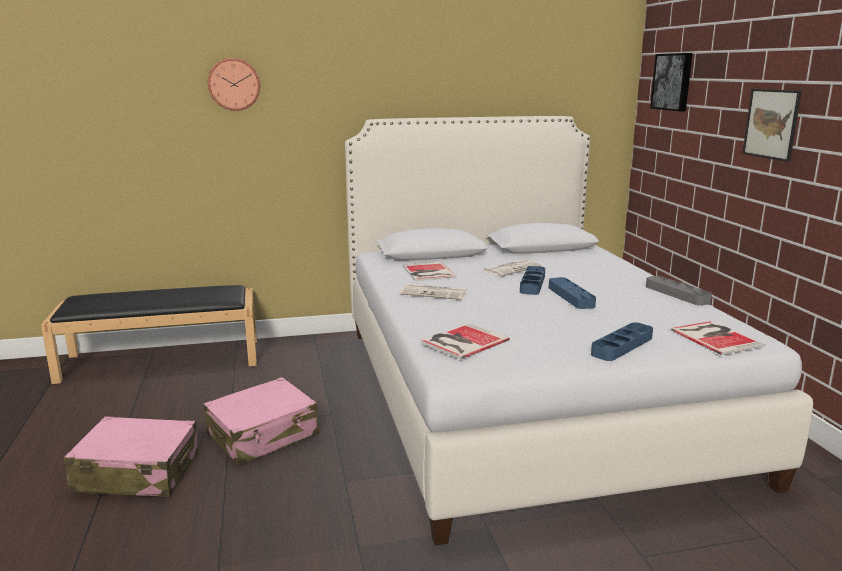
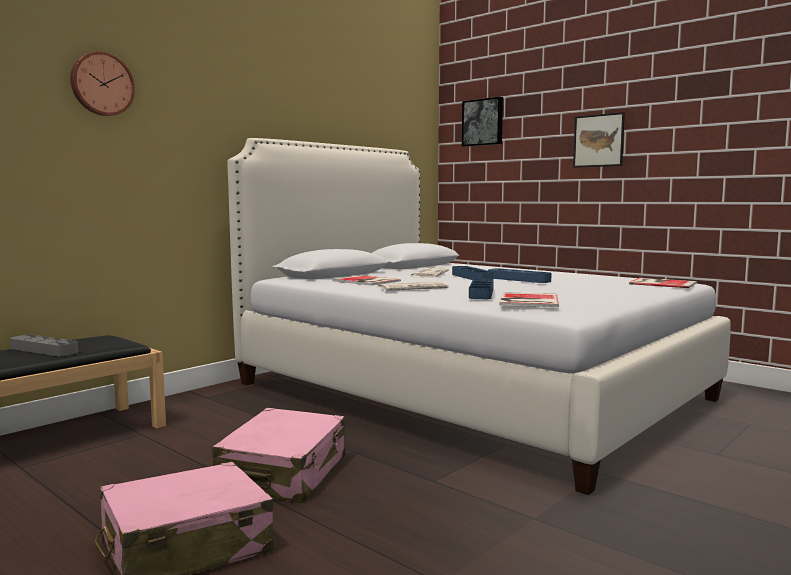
camera: 35 degrees left, 10 degrees down
blue tray [591,322,653,361] -> blue tray moved to [469,278,494,299]
grey tray [646,276,712,306] -> grey tray moved to [10,335,78,356]

